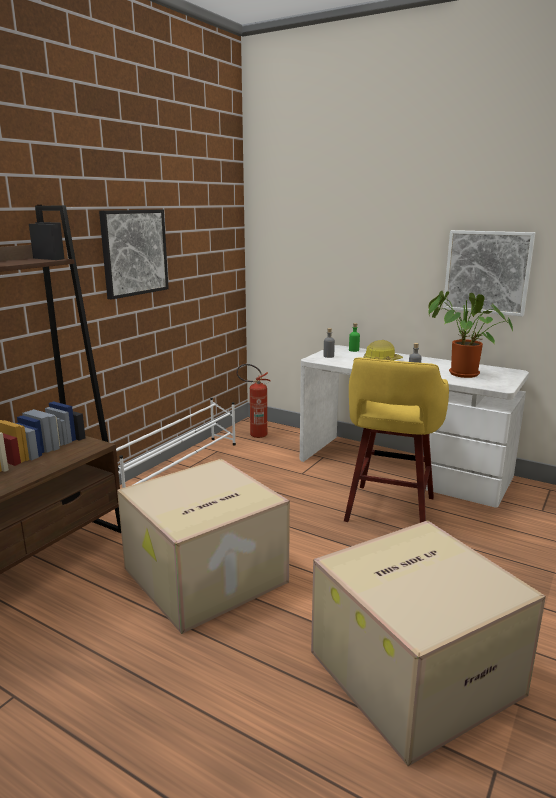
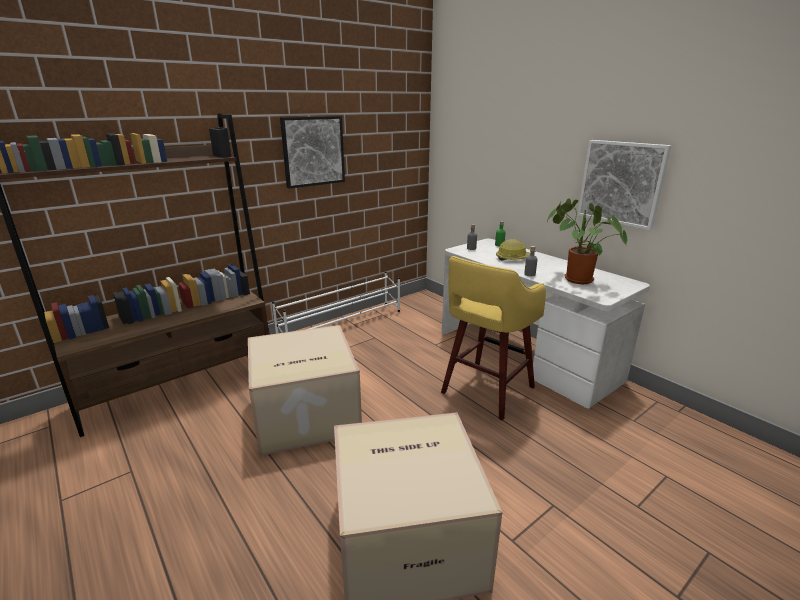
camera: 20 degrees right, 5 degrees up
fire extinguisher [236,364,270,438] -> none

